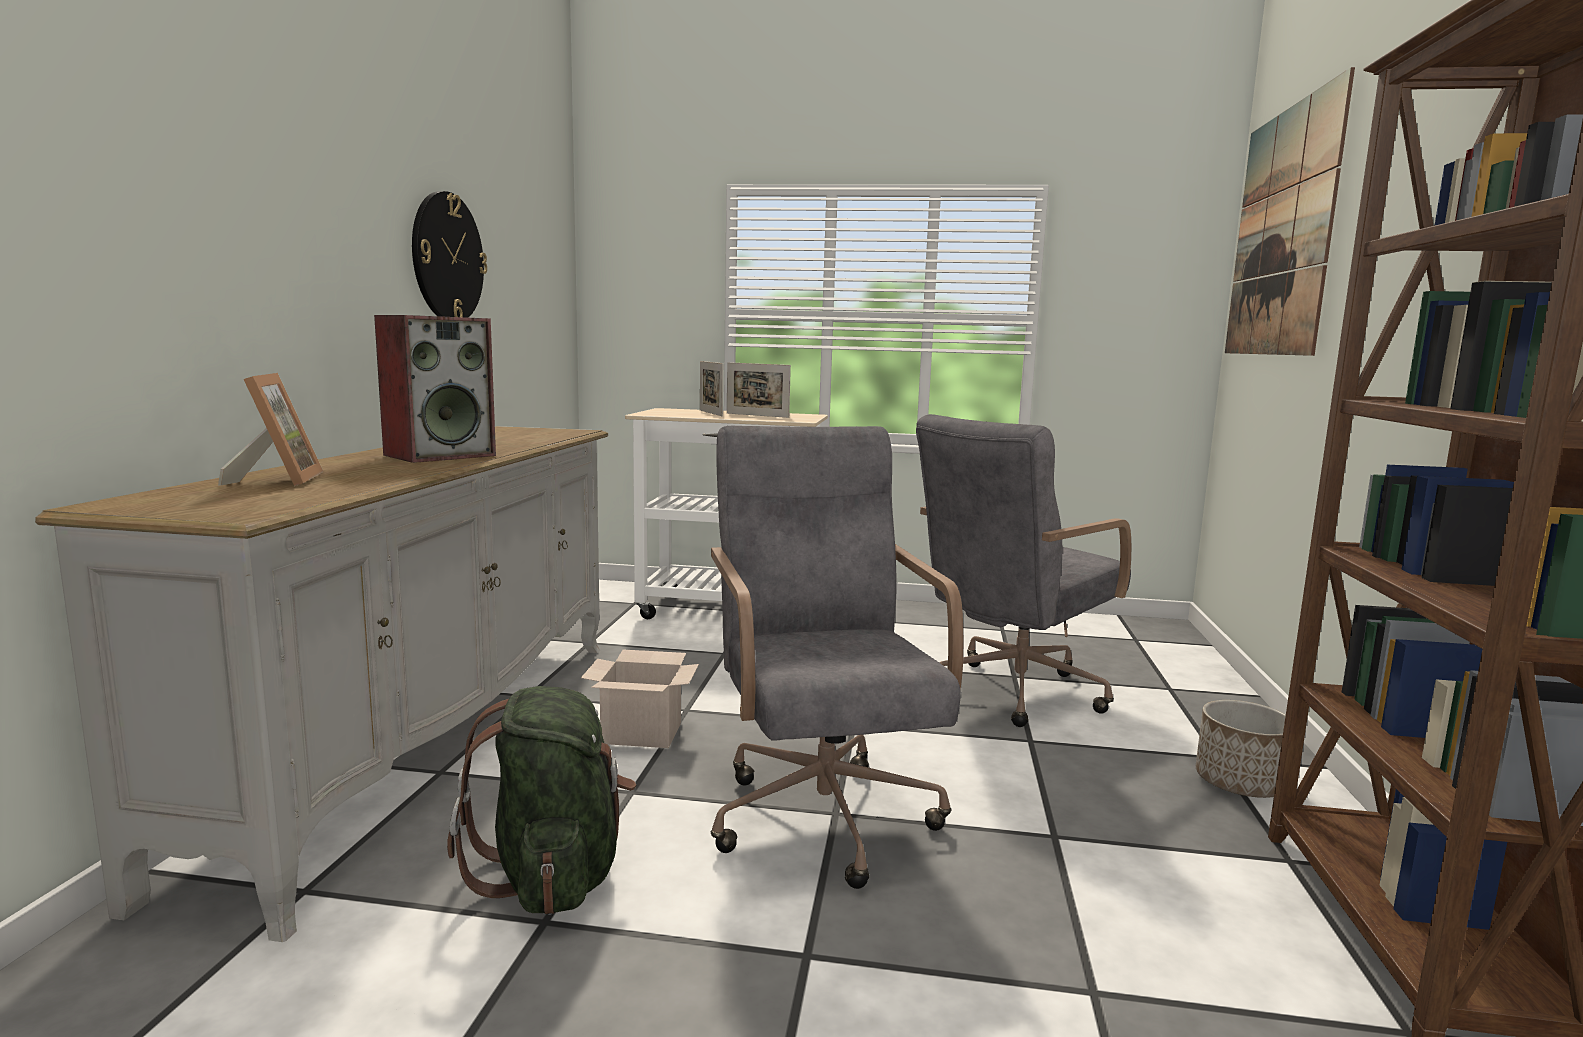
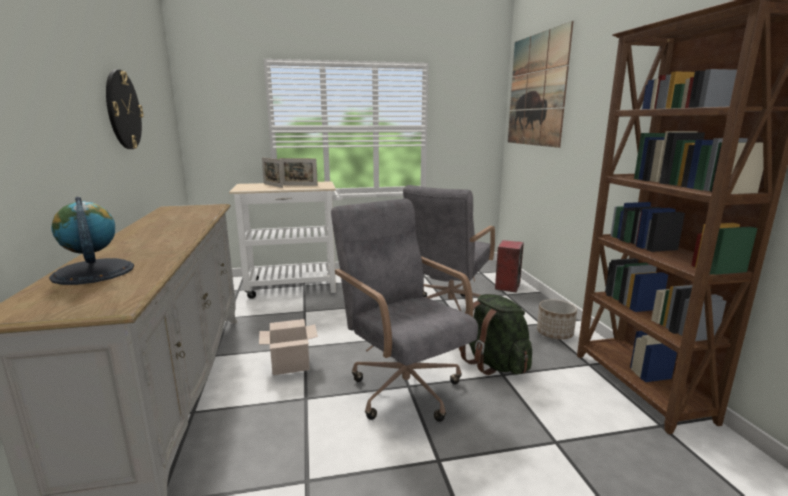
camera: 20 degrees left, 5 degrees up
picture frame [218,373,324,486] -> globe [49,197,134,285]
speaker [374,315,496,463] -> speaker moved to [495,240,524,293]
green backpack [447,686,636,915] -> green backpack moved to [459,294,532,375]

